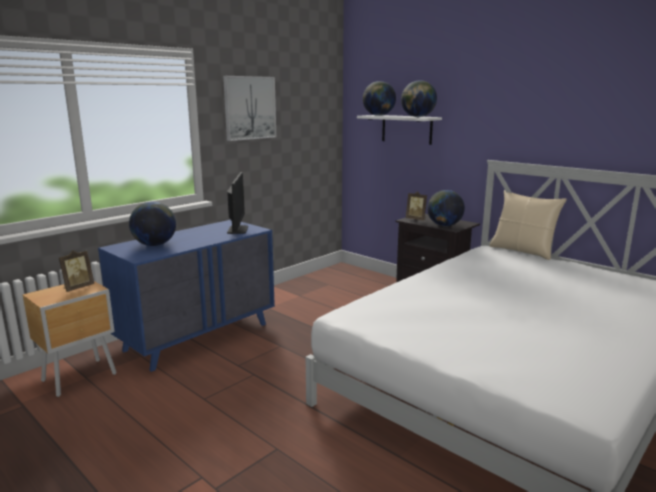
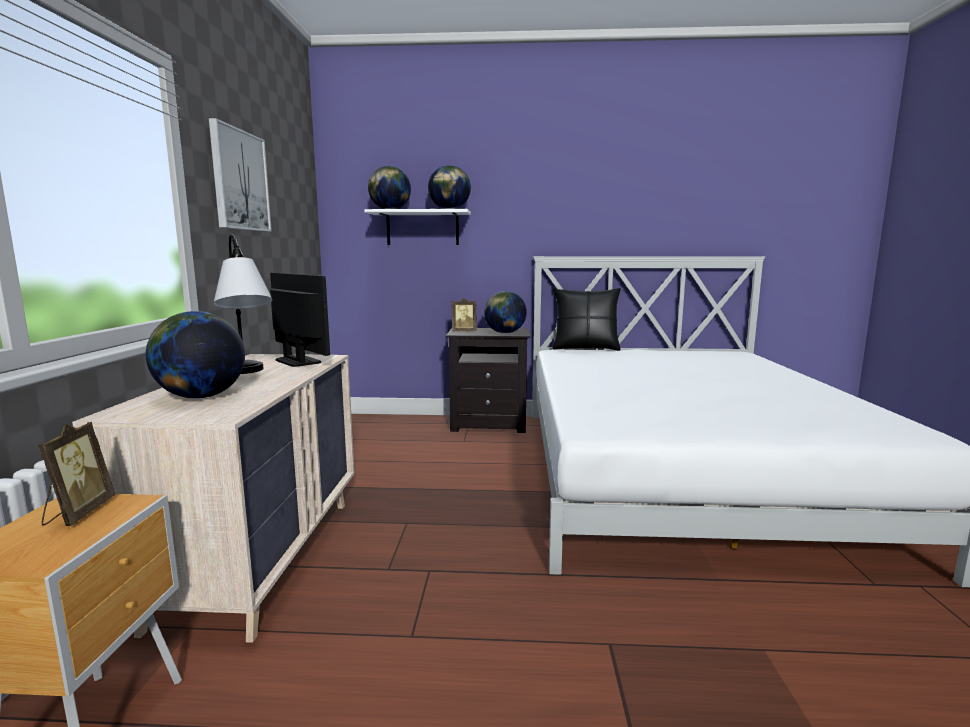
camera: 40 degrees left, 5 degrees down
blue dresser [98,220,275,372] -> beige dresser [72,354,355,643]
beige pillow [489,190,567,260] -> black pillow [552,288,621,351]
none -> table lamp [213,234,272,374]

